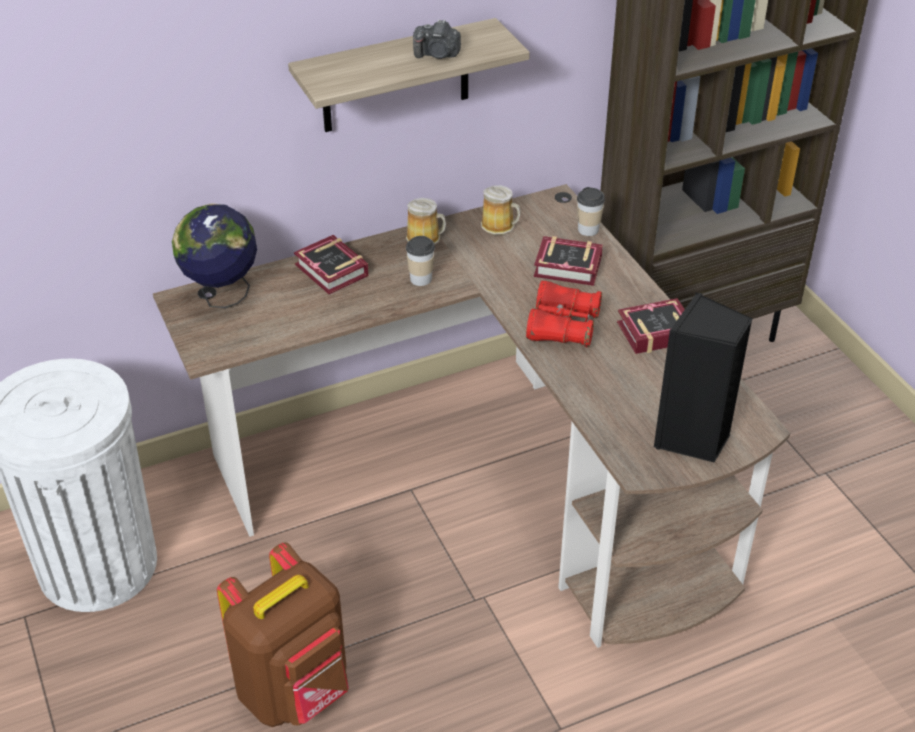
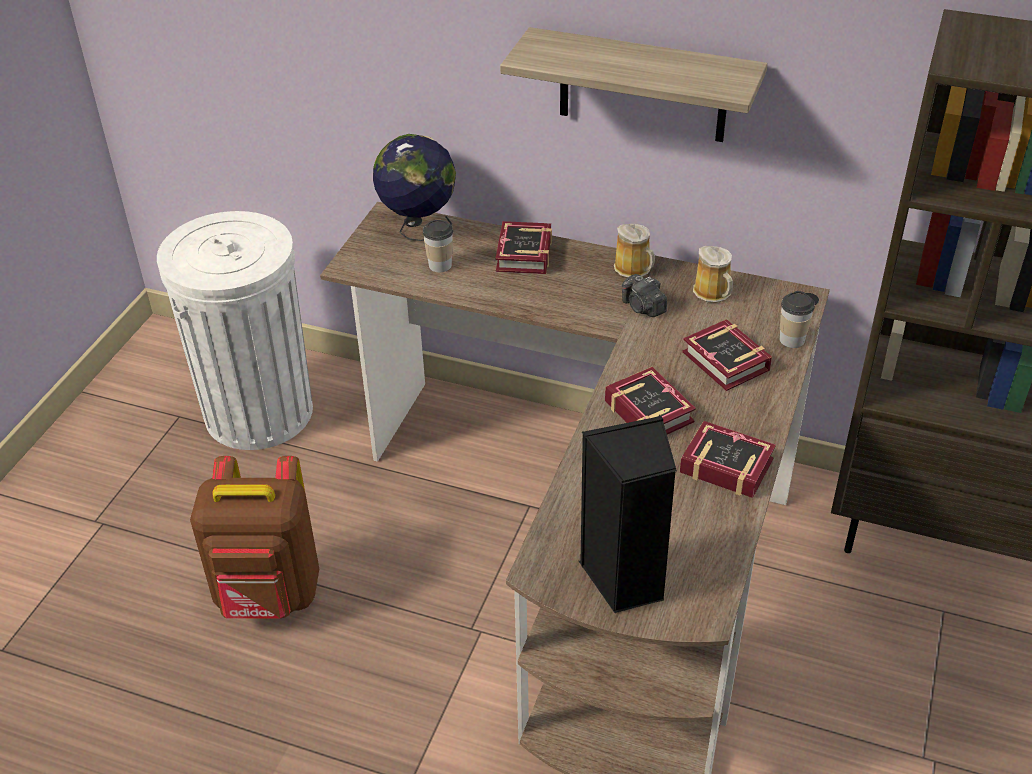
camera: 45 degrees right, 0 degrees up
cup [406,236,435,286] -> cup moved to [423,220,453,272]
camera [413,19,461,59] -> camera moved to [622,274,667,317]
red binoculars [526,281,602,347] -> book [605,367,696,435]

